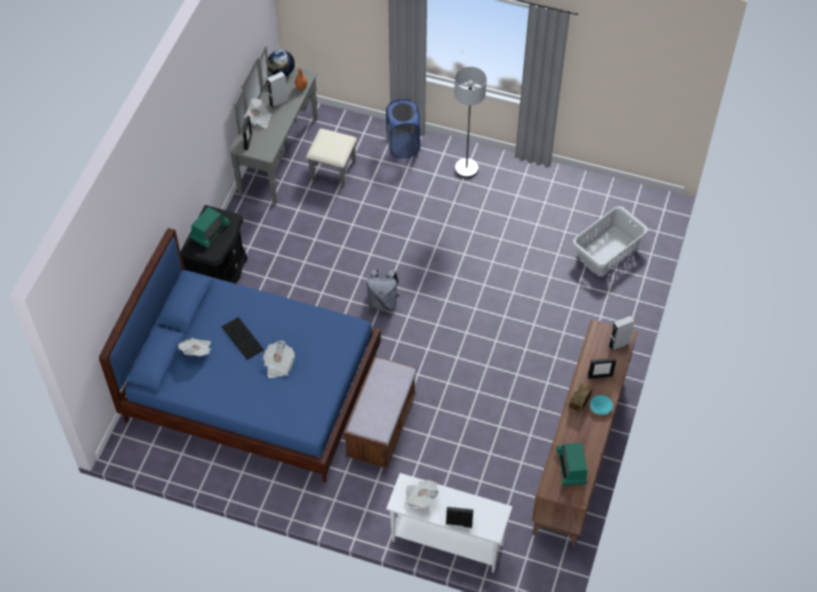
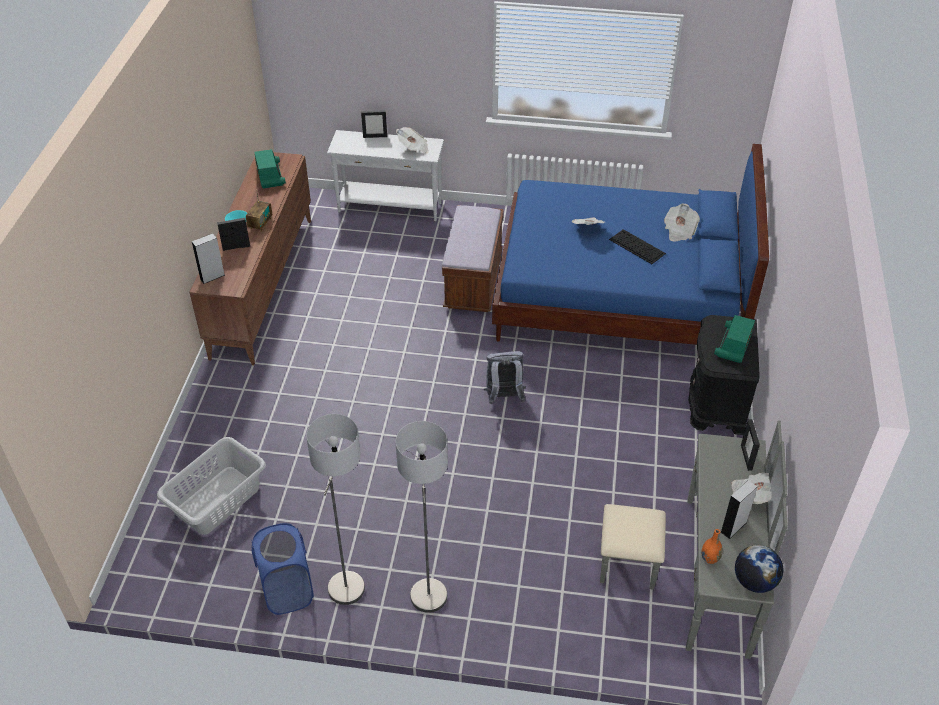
camera: 170 degrees right, 10 degrees down
blue laundry basket [386,99,420,158] -> blue laundry basket moved to [251,523,314,615]
none -> grey floor lamp [306,414,365,605]

